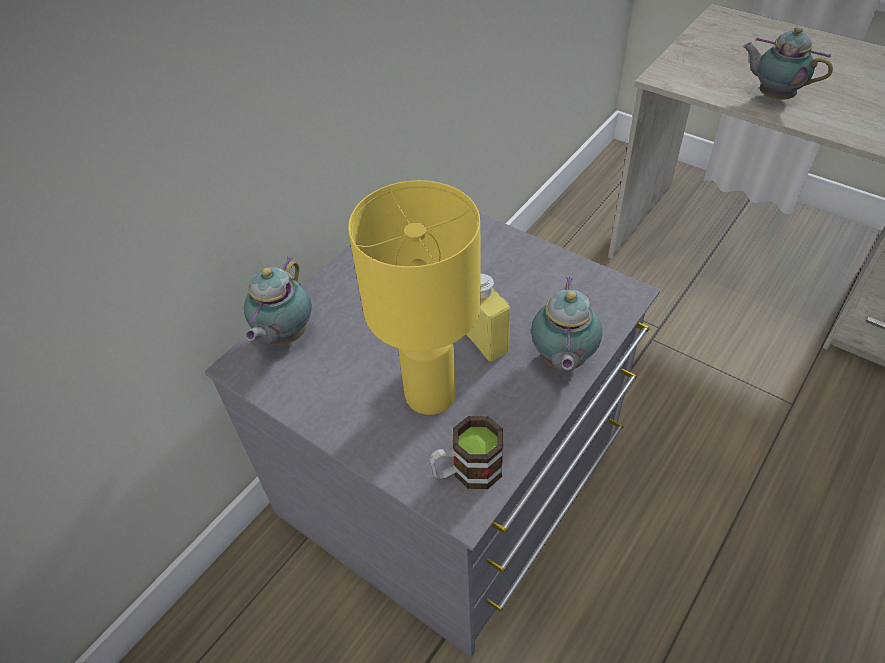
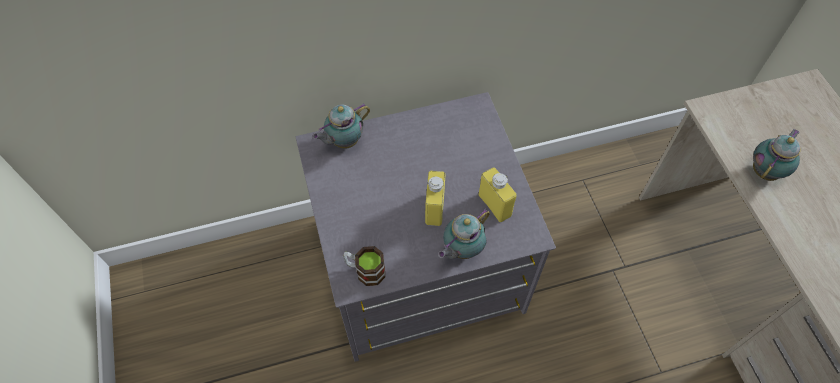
camera: 35 degrees right, 10 degrees up
yellow table lamp [348,180,481,415] -> none
teapot [743,27,833,99] -> teapot turned 60 degrees clockwise [753,129,801,181]
none -> yellow bottle [478,168,517,222]

